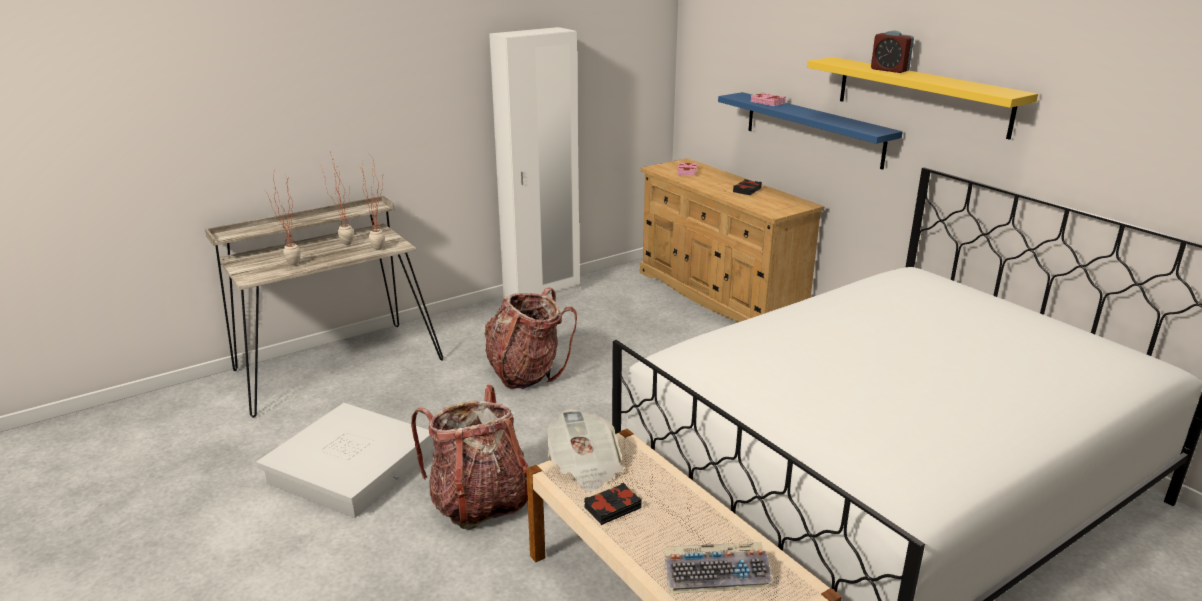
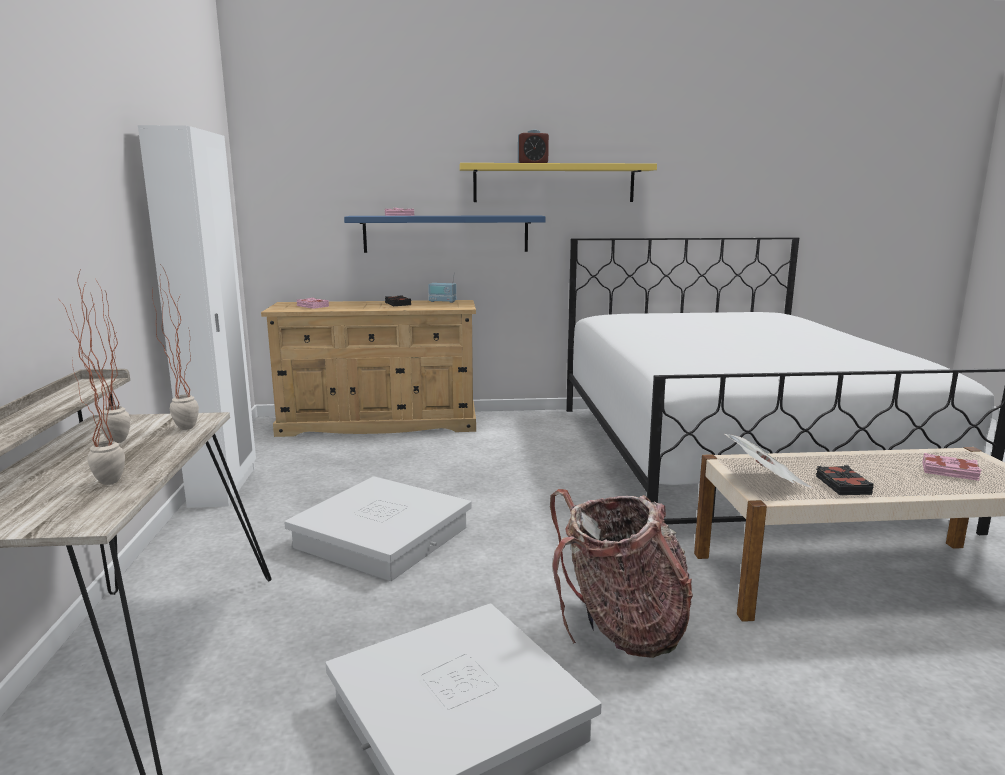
camera: 60 degrees left, 10 degrees down
backpack [484,288,577,389] -> white storage box [284,476,472,581]
keyboard [664,542,773,594] -> pink book [922,453,982,481]
none -> radio [428,272,456,303]

